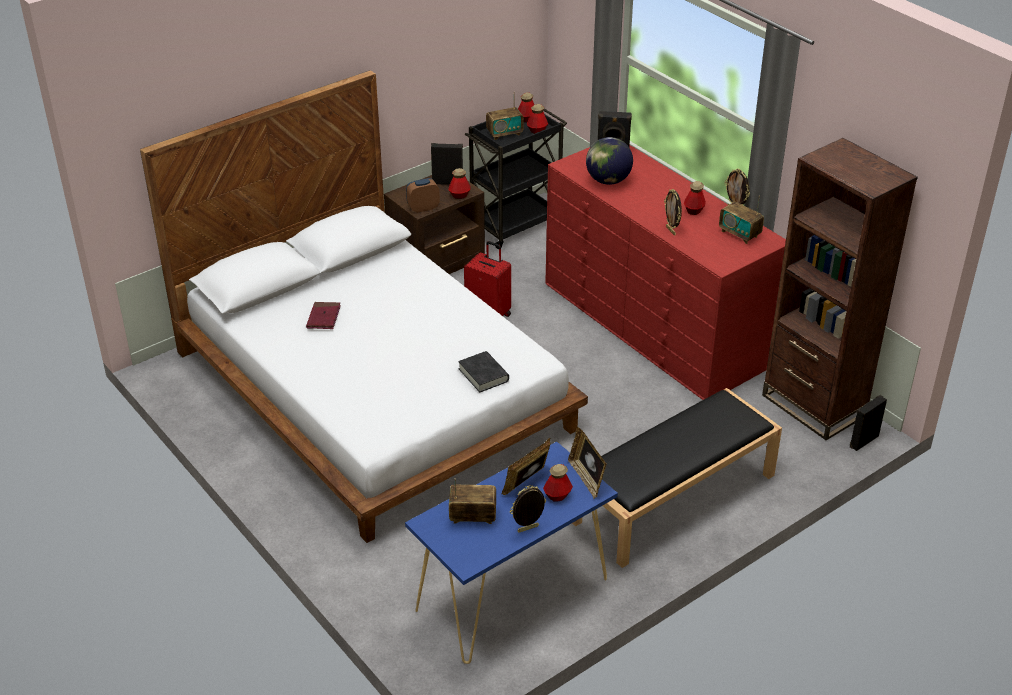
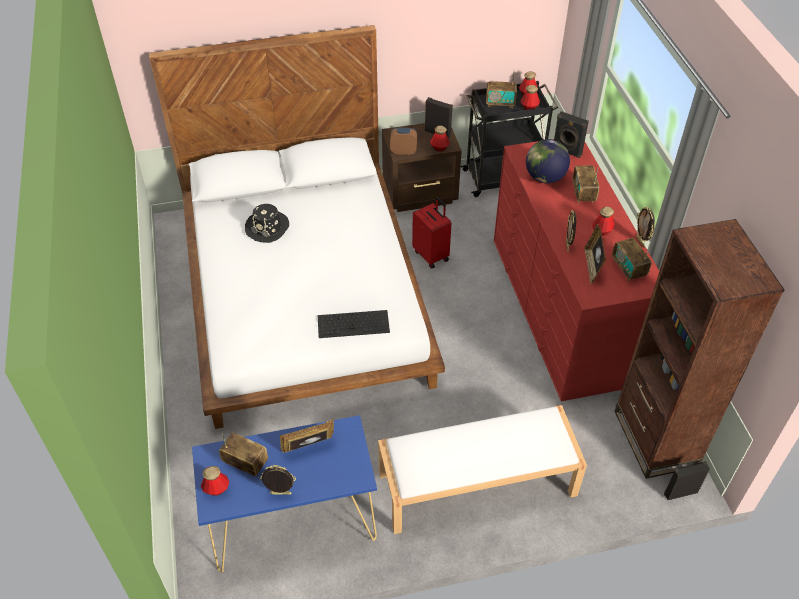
camera: 25 degrees right, 10 degrees up
red book [306,302,341,329] -> black hat [245,204,289,243]
black book [458,351,509,393] -> keyboard [318,310,390,338]
bottle [543,464,573,502] -> bottle moved to [201,466,229,496]
picture frame [568,427,607,499] -> picture frame moved to [584,224,606,284]
black bench [572,388,782,568] -> white bench [378,405,587,534]
none -> radio [572,165,599,204]

